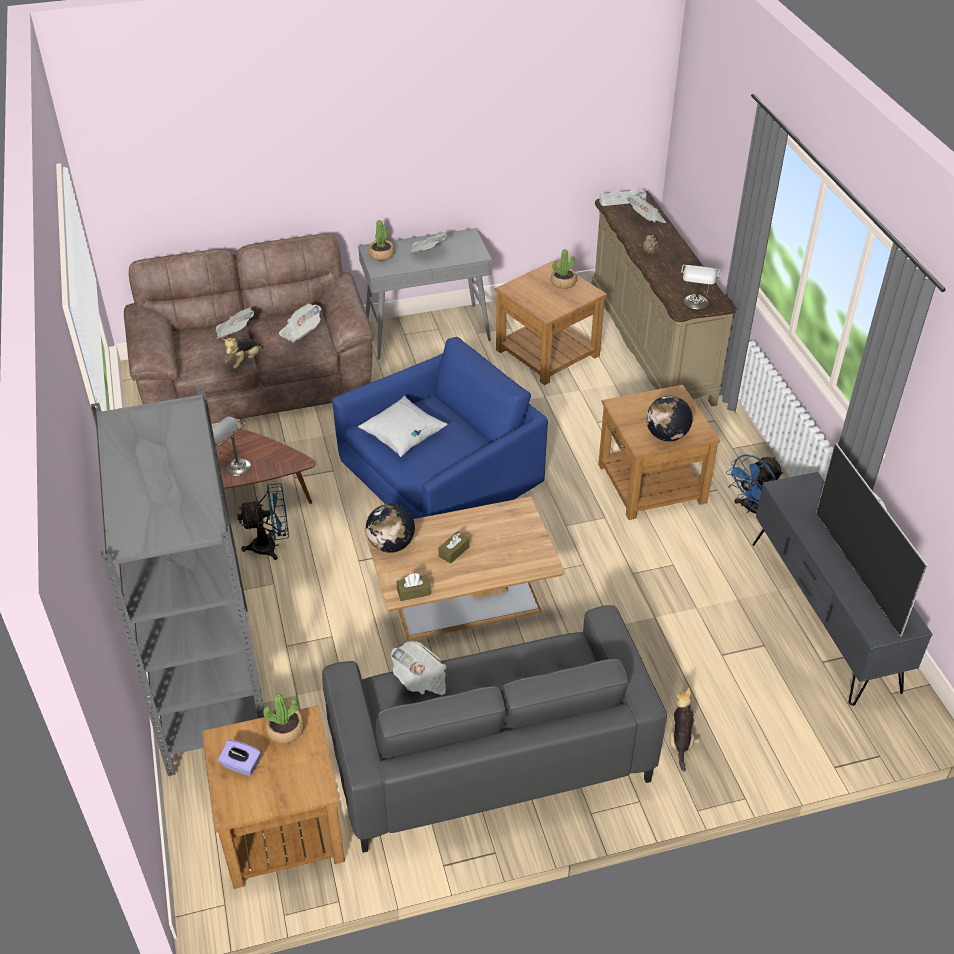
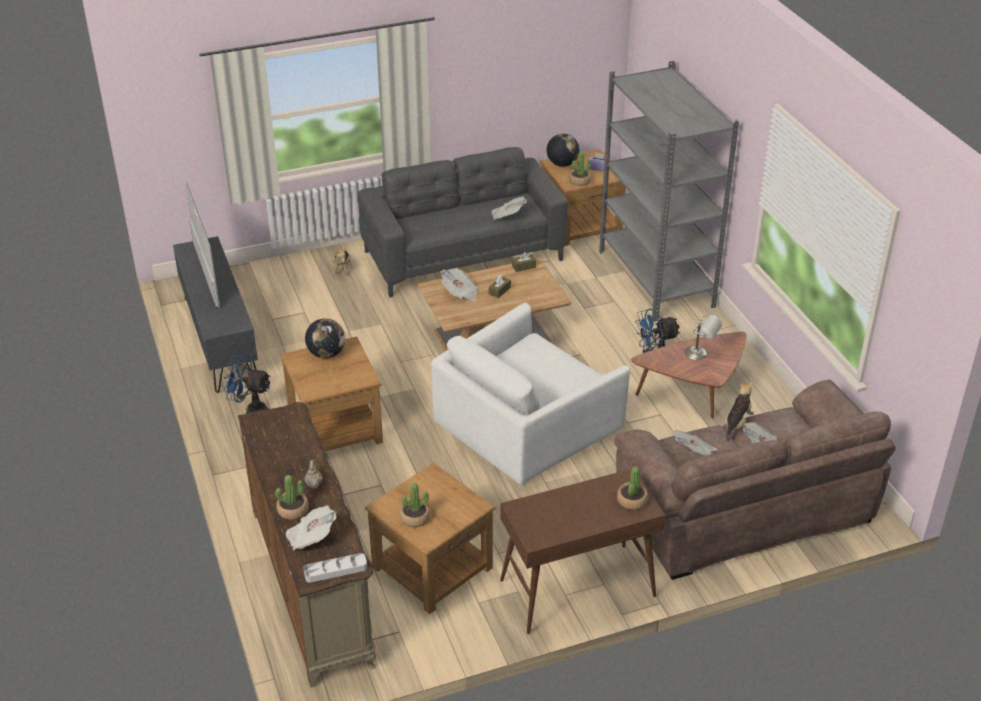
camera: 175 degrees right, 5 degrees down
blue armchair [332,337,548,519] -> white armchair [431,303,630,485]
grey console table [358,228,492,360] -> brown console table [500,469,666,634]
grey pillow [358,396,448,457] -> none
globe [366,504,415,553] -> globe moved to [547,133,580,167]
newspaper [408,232,447,254] -> newspaper moved to [441,268,478,302]
white table lamp [681,265,720,309] -> none
blue fan [726,454,783,514] -> blue fan turned 120 degrees counterclockwise [223,355,271,414]
none -> potted plant [275,475,309,520]

